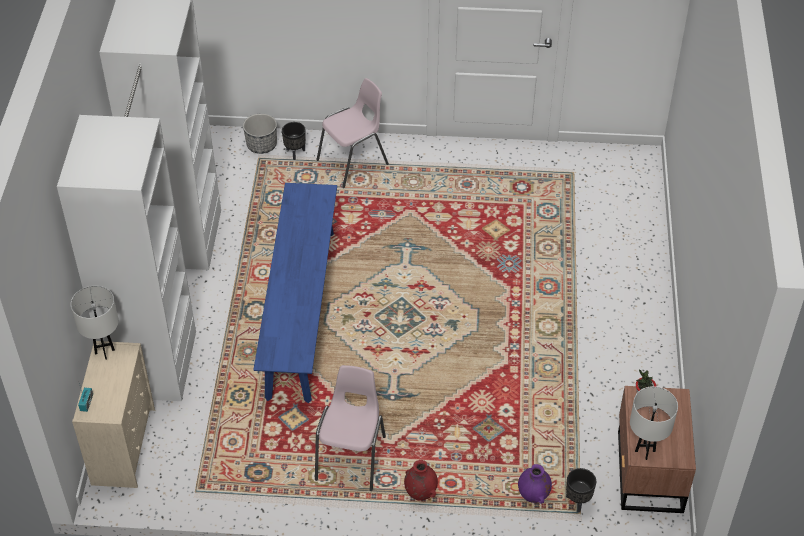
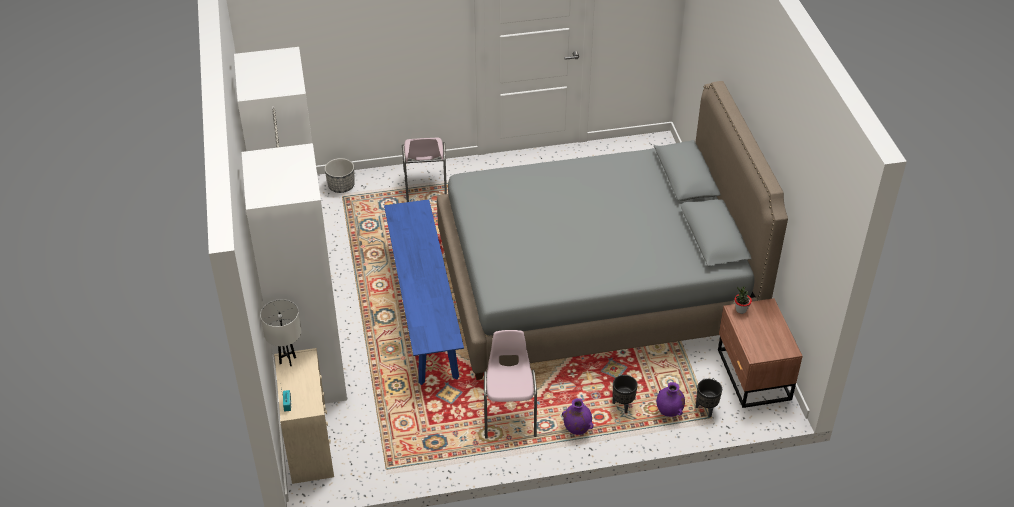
camera: 15 degrees left, 5 degrees down
black planter [282,122,306,160] -> black planter moved to [613,375,638,413]
pink chair [316,78,389,188] -> pink chair turned 135 degrees clockwise [402,138,447,202]
red vase [404,460,438,501] -> purple vase [562,398,594,435]
white table lamp [630,386,678,460] -> none
none -> grey bed [437,81,788,380]

